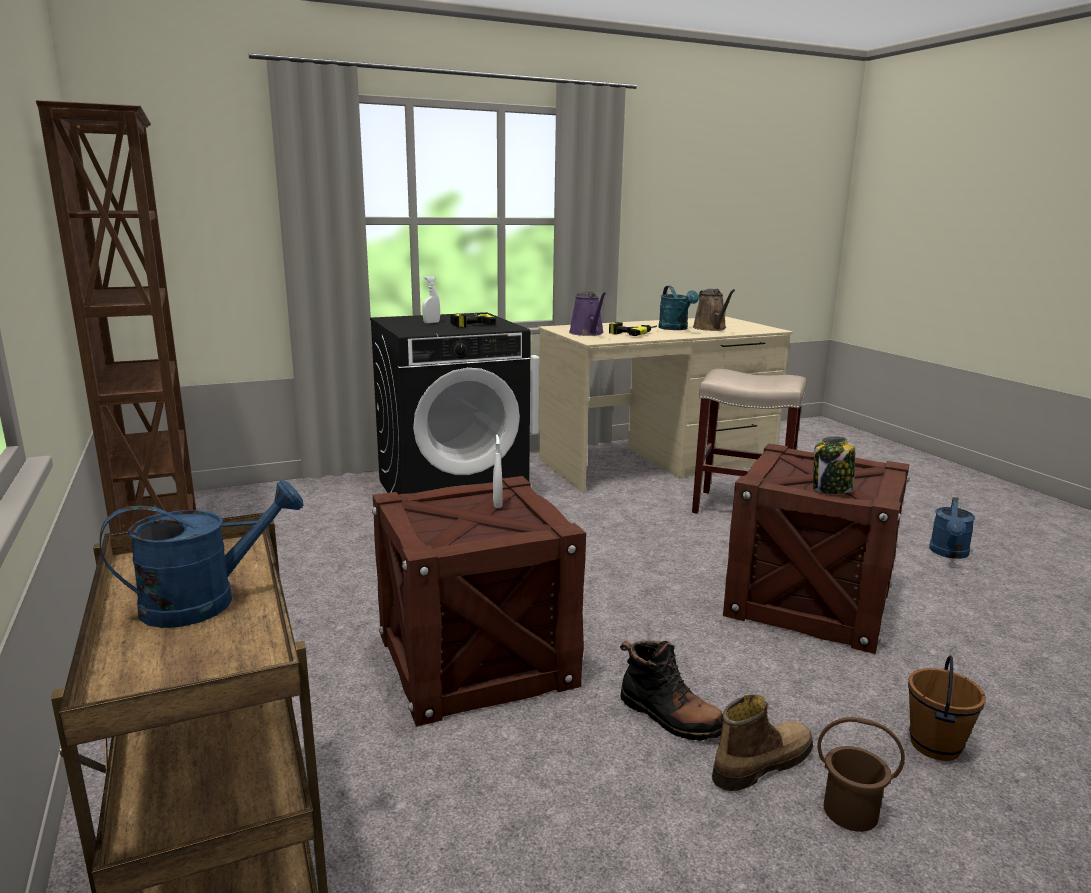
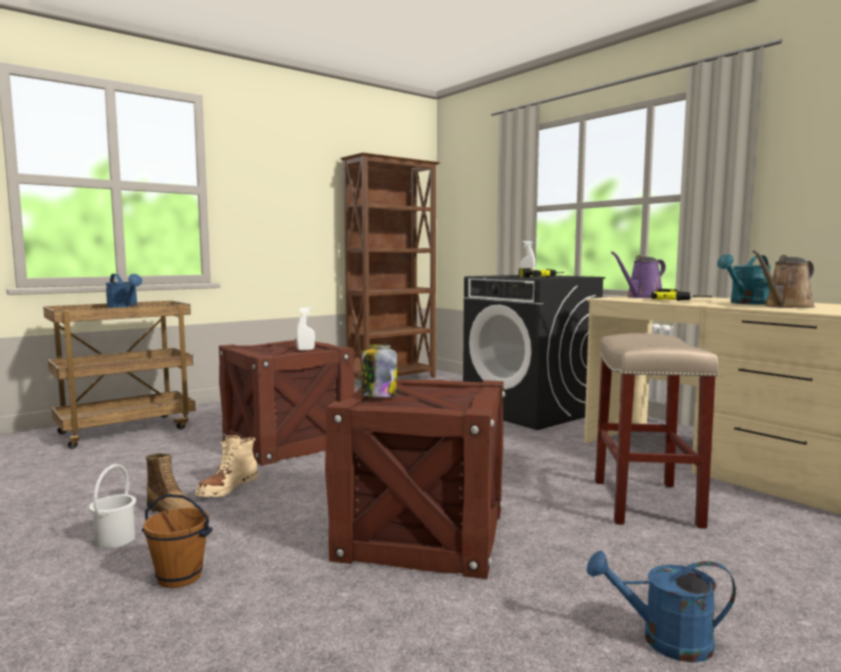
camera: 75 degrees right, 10 degrees down
black boot [620,641,723,741] -> beige boot [195,435,258,497]
brown bucket [818,717,905,832] -> white bucket [89,464,136,548]

